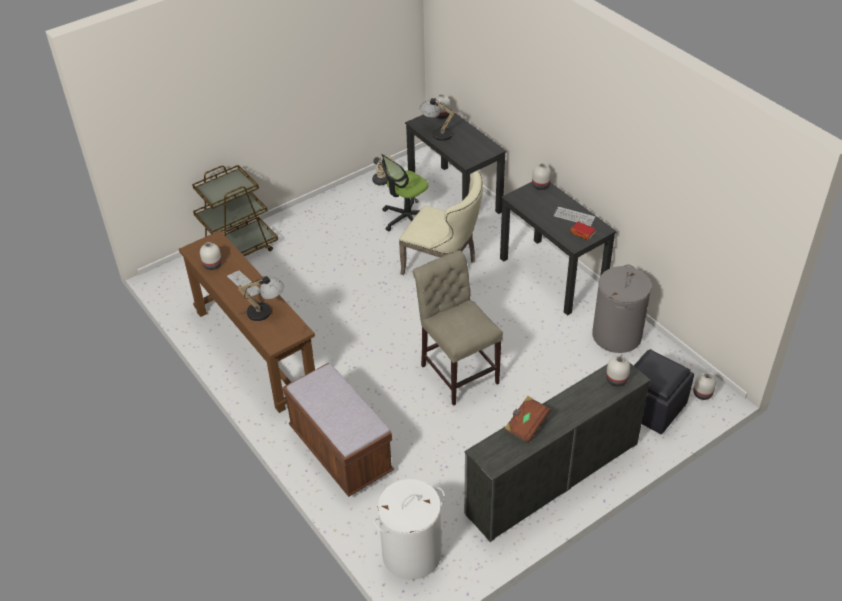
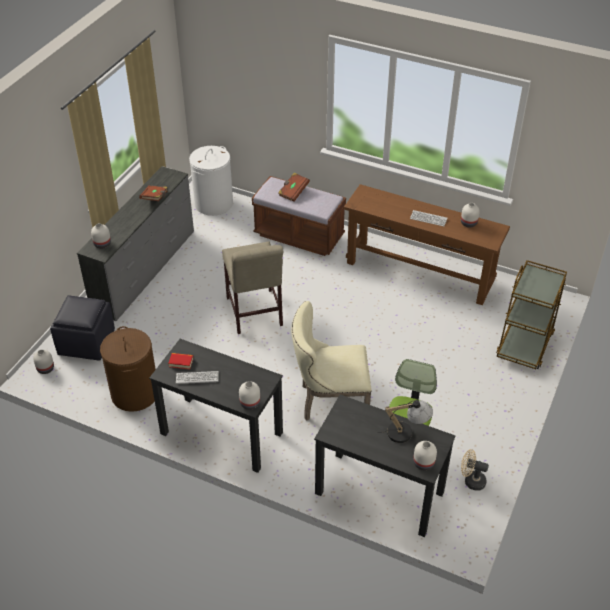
camera: 150 degrees right, 0 degrees up
table lamp [238,276,284,321] -> none
beige chair [413,250,503,406] -> beige chair turned 45 degrees clockwise [222,242,283,334]
grey laundry basket [592,265,652,353] -> brown laundry basket [100,326,156,412]
none -> brown book [278,173,310,202]

